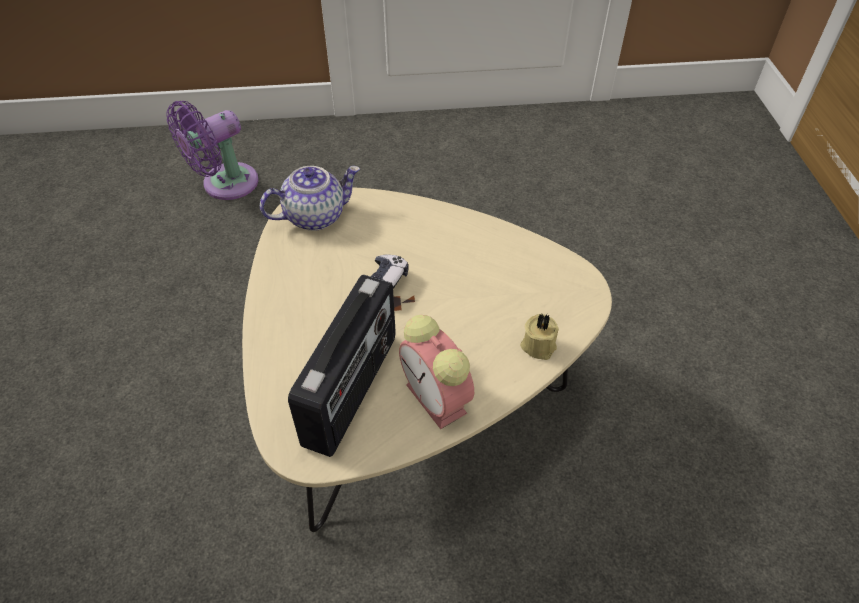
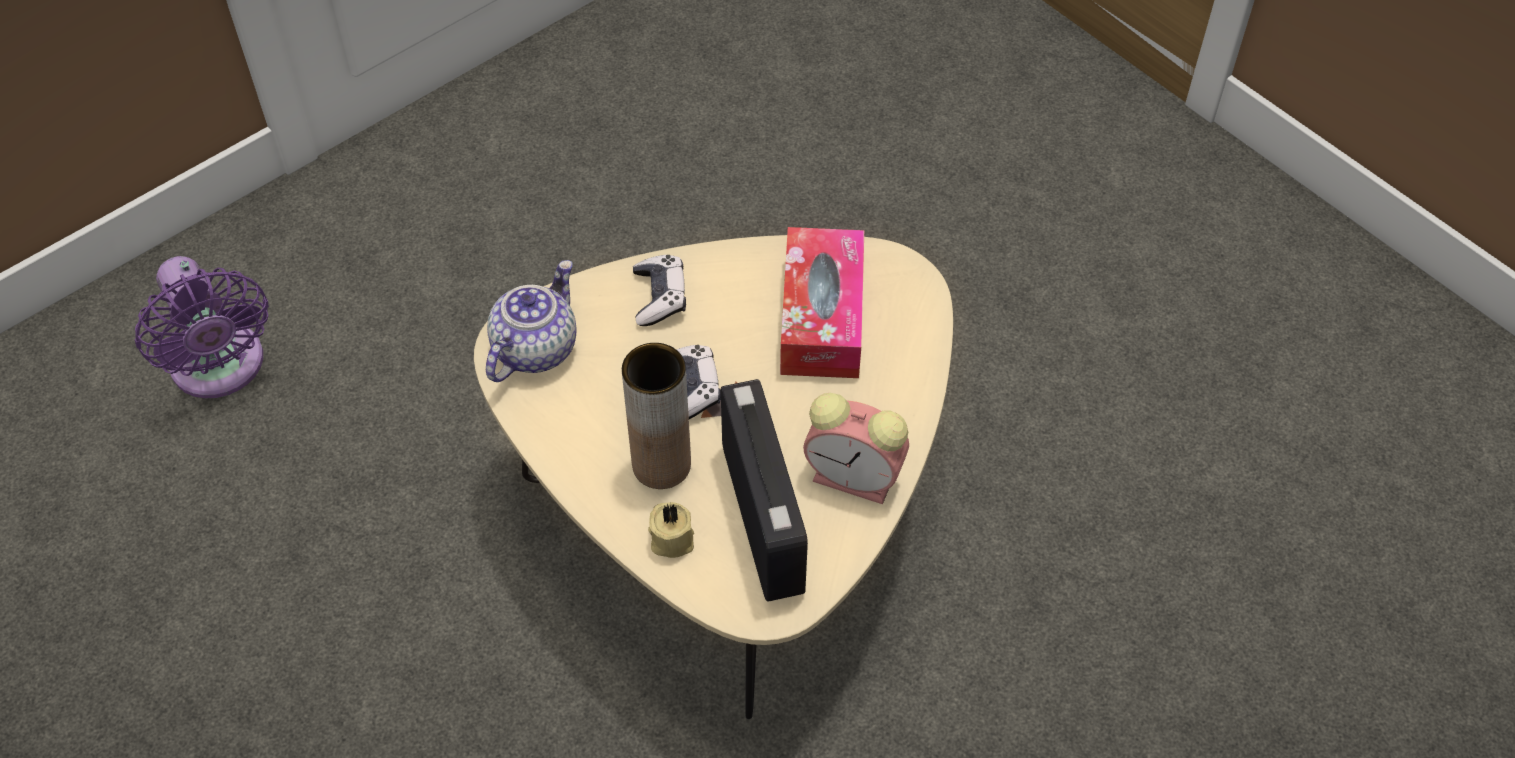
camera: 35 degrees left, 5 degrees up
purple fan [166,101,259,200] -> purple fan turned 45 degrees counterclockwise [135,256,269,398]
beige candle [520,314,559,360] -> beige candle moved to [648,502,694,558]
none -> brown vase [622,343,691,489]
none -> game controller [633,255,686,326]
none -> tissue box [780,227,864,378]

